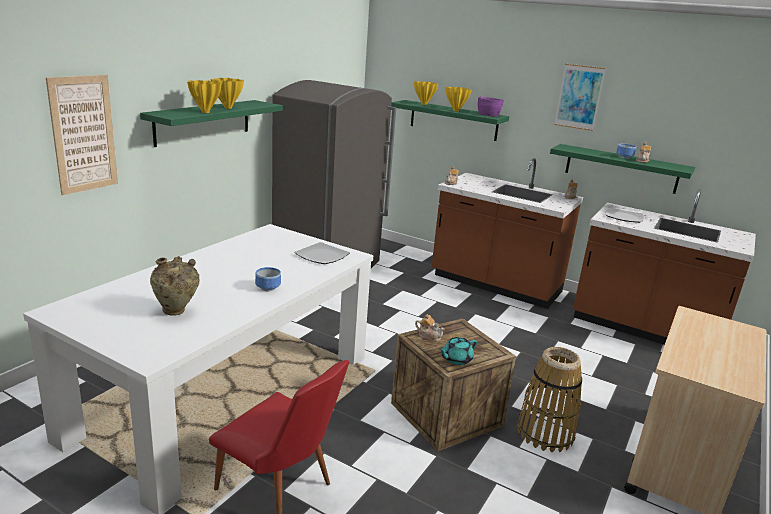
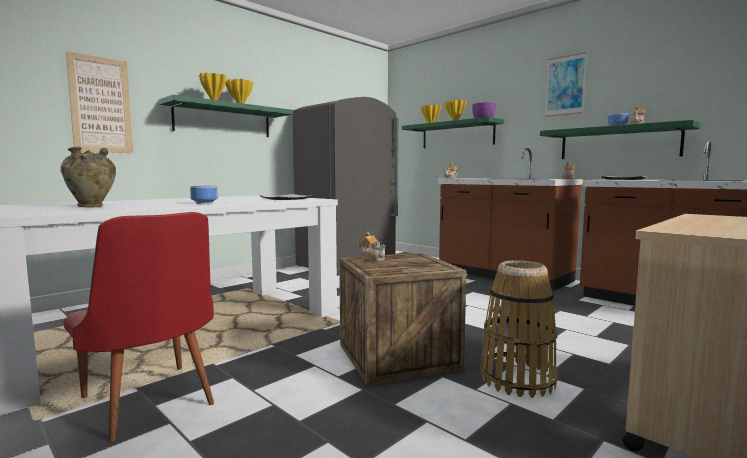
camera: 15 degrees right, 15 degrees down
turquoise teapot [439,337,477,365] -> none

